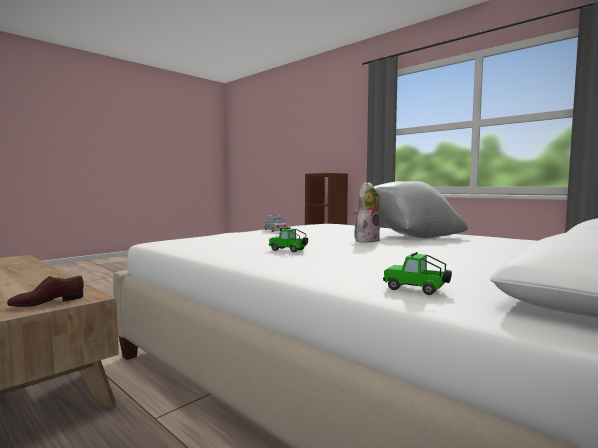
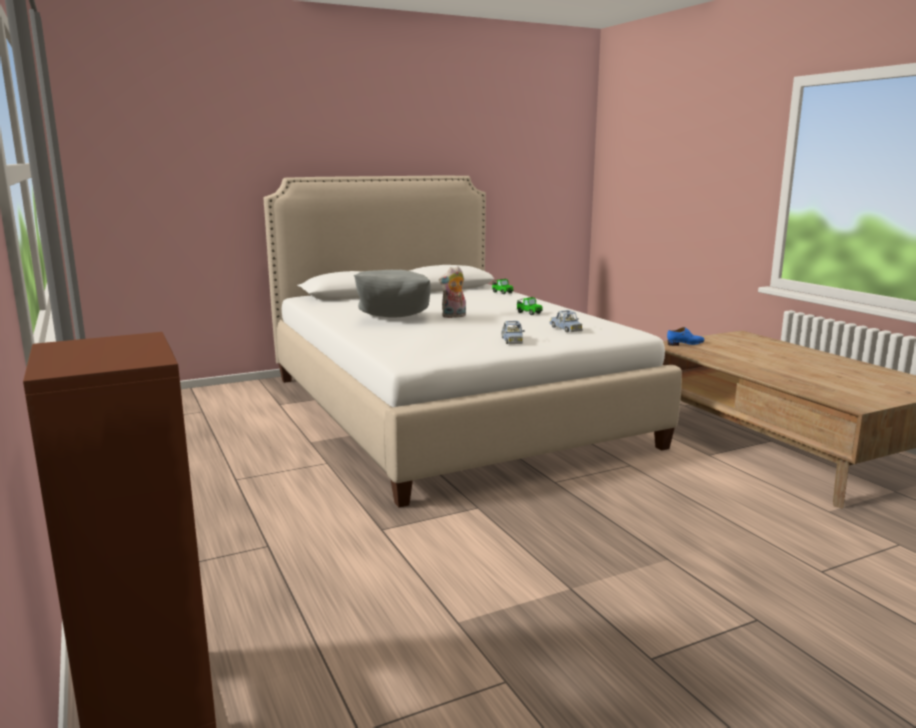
camera: 160 degrees left, 10 degrees up
brown shoe [7,275,84,307] -> blue shoe [667,327,704,346]
none -> blue toy car [550,310,583,332]

